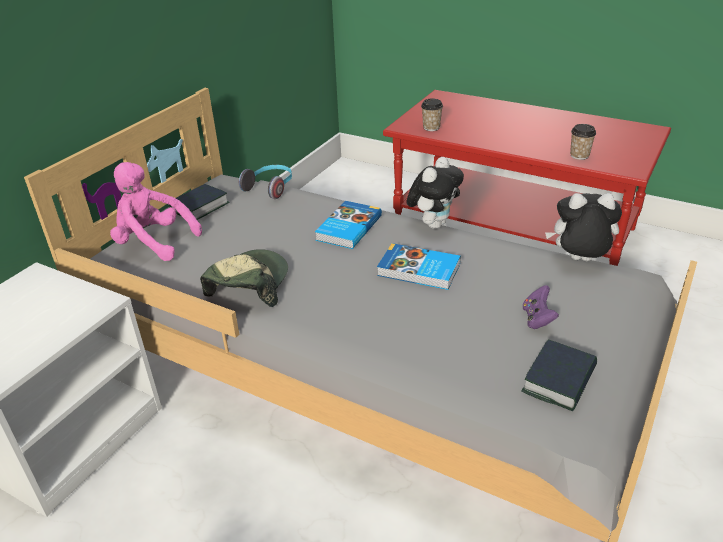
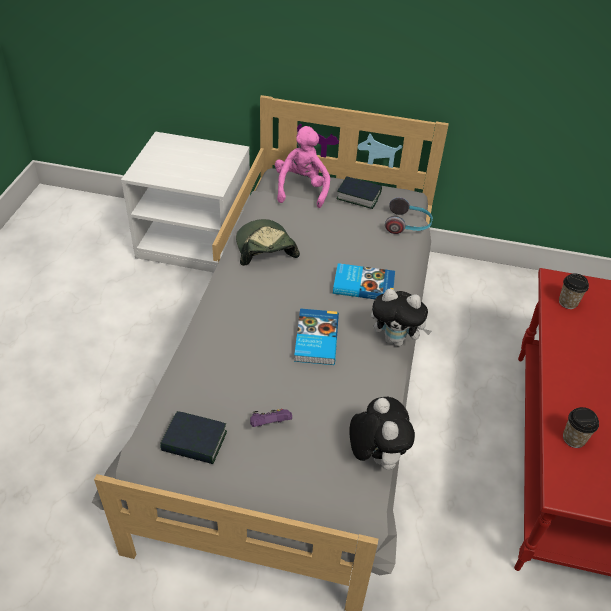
camera: 70 degrees right, 10 degrees up
cap [200,249,288,307] -> cap turned 105 degrees counterclockwise [236,219,300,266]

